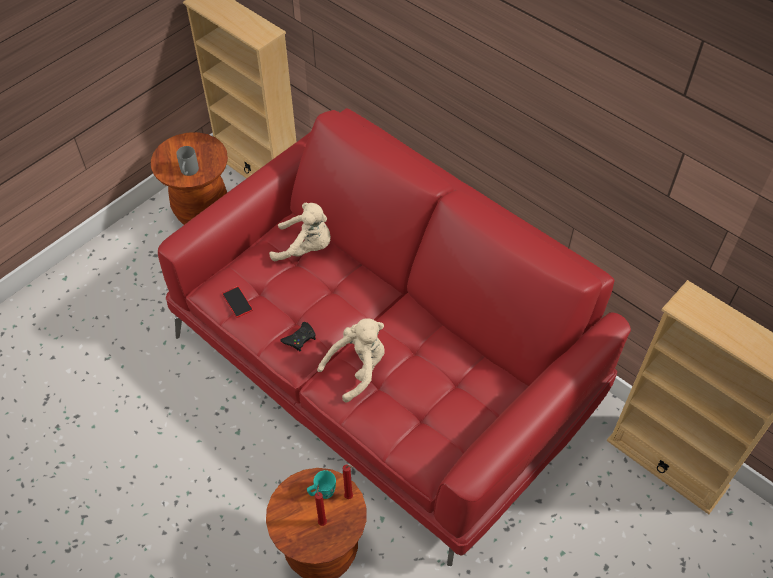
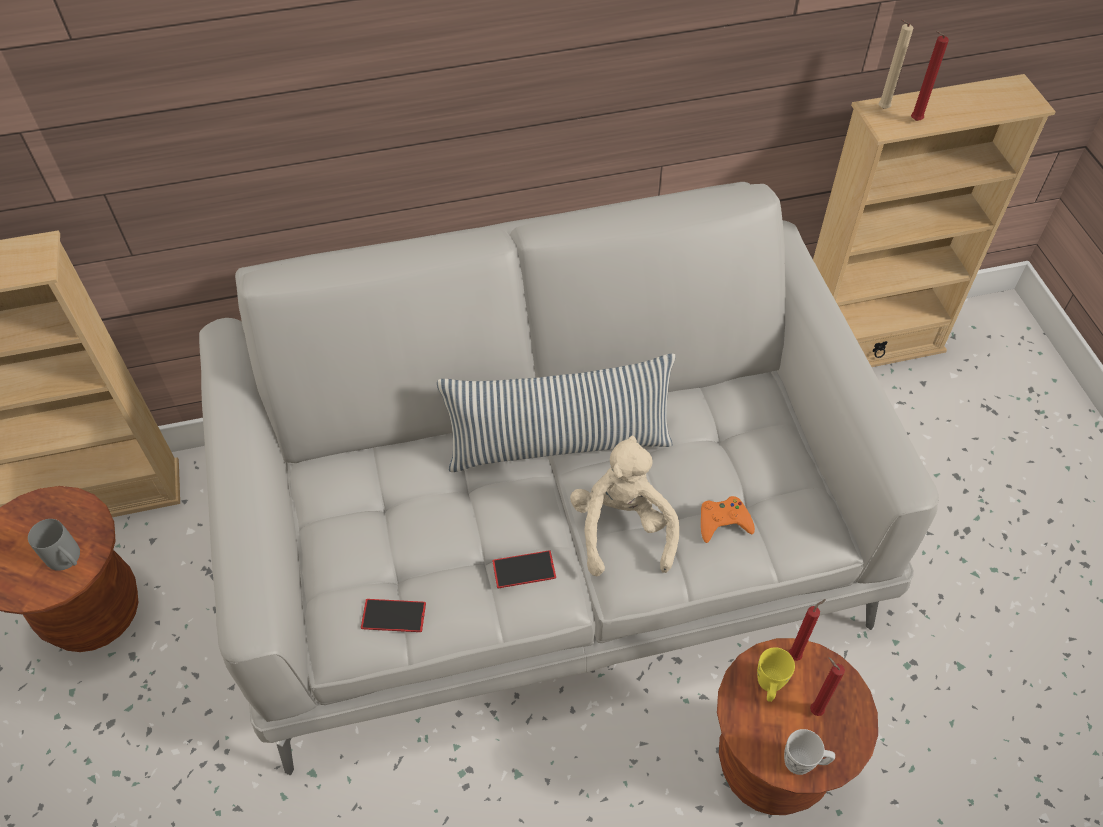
camera: 55 degrees left, 0 degrees up
red sofa [158,108,631,566] -> grey sofa [199,182,939,775]
beige plush toy [269,203,331,261] -> none
black game controller [280,322,316,351] -> phone [493,550,556,588]
turquoise mug [307,470,336,499] -> yellow mug [757,647,795,702]
none -> pillow [437,354,676,472]
none -> orange game controller [701,496,755,543]
none -> white mug [784,729,835,775]
none -> beige candle [878,20,913,109]
none -> red candle [911,31,949,121]

